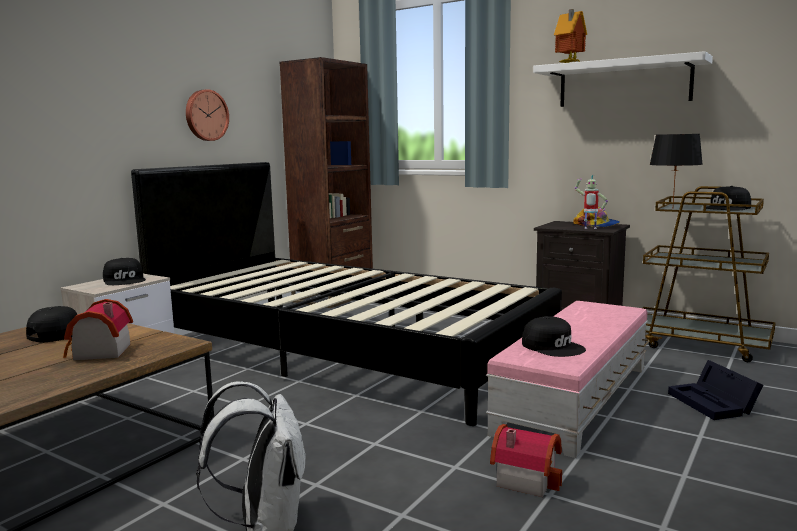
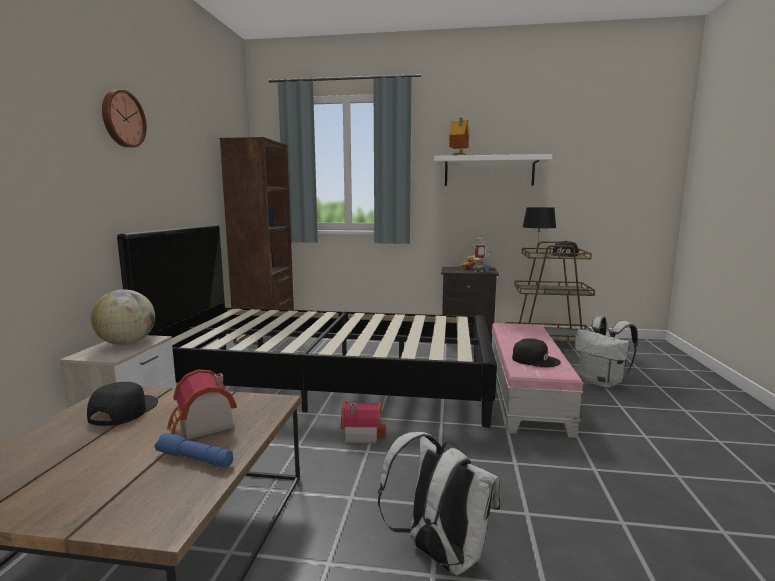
camera: 25 degrees left, 0 degrees up
black cap [103,258,146,285] -> globe [91,289,155,345]
wall clock [186,89,229,141] -> wall clock moved to [102,90,147,148]
toy house [490,424,562,497] -> toy house moved to [341,401,385,444]
black storage box [668,360,763,420] -> white backpack [574,316,638,388]
none -> blue flashlight [155,433,233,467]

